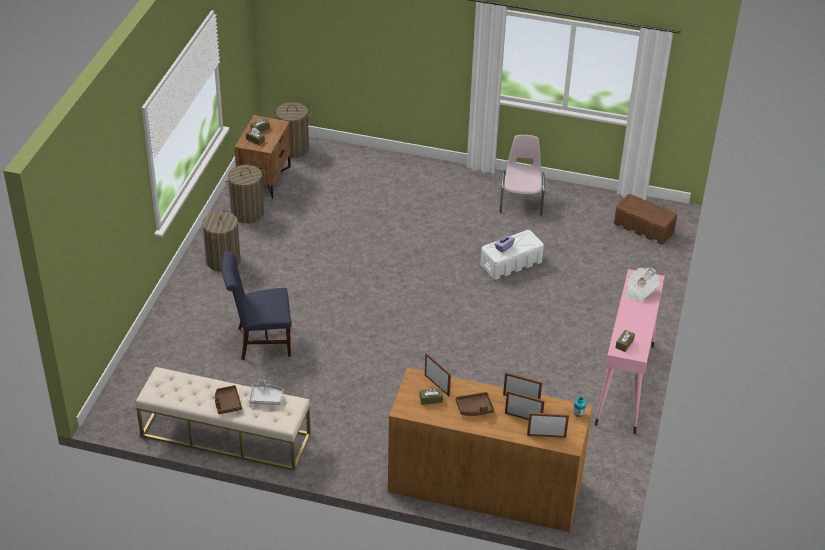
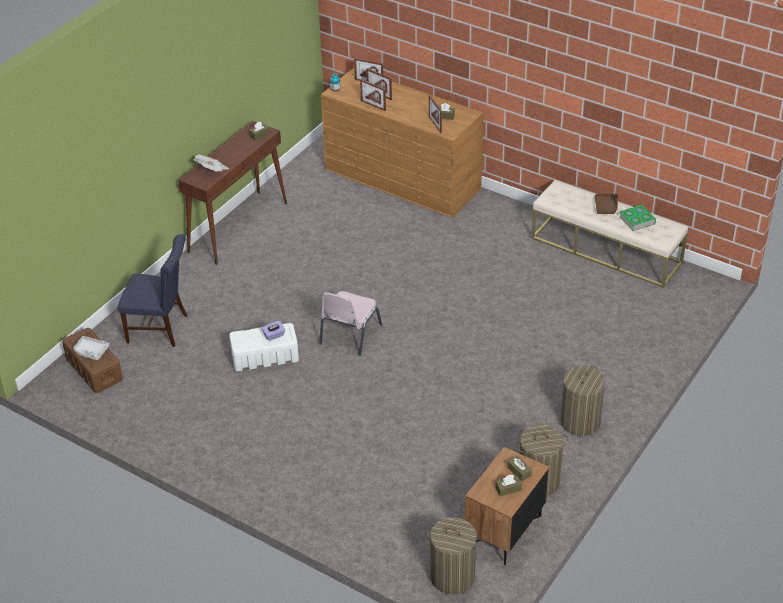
camera: 160 degrees left, 0 degrees up
blue chair [222,251,292,360] -> blue chair moved to [117,234,187,347]
grey tray [249,380,283,405] -> grey tray moved to [73,336,109,360]
brown tray [455,392,494,416] -> none
pink chair [500,135,545,215] -> pink chair moved to [319,291,382,356]
pink console table [595,269,665,434] -> brown console table [178,121,287,265]
none -> book [620,205,656,231]

